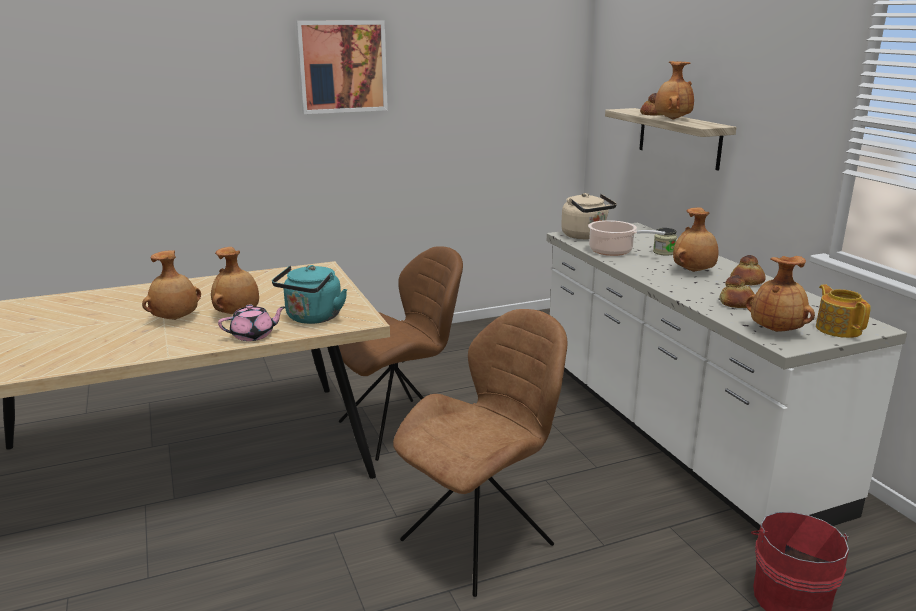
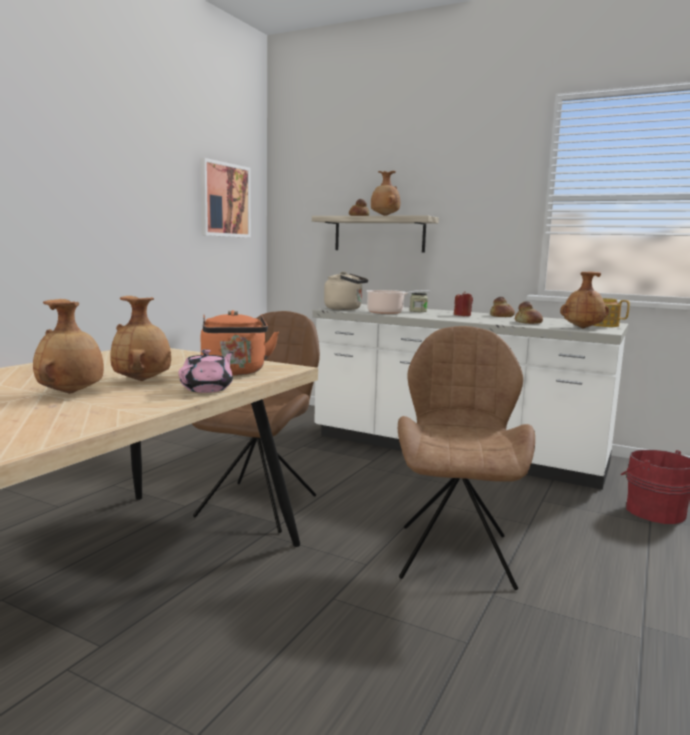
camera: 40 degrees left, 10 degrees down
turquoise kettle [272,265,347,324] -> orange kettle [201,310,279,376]
picture [296,20,388,114] -> picture moved to [200,158,251,238]
brown vase [673,207,718,272] -> red candle [454,292,473,316]

